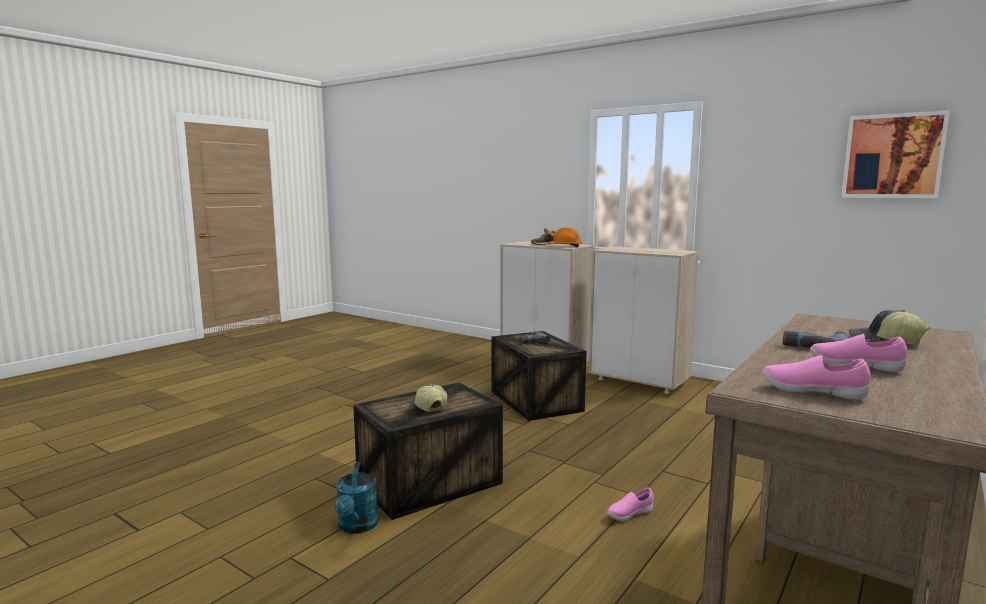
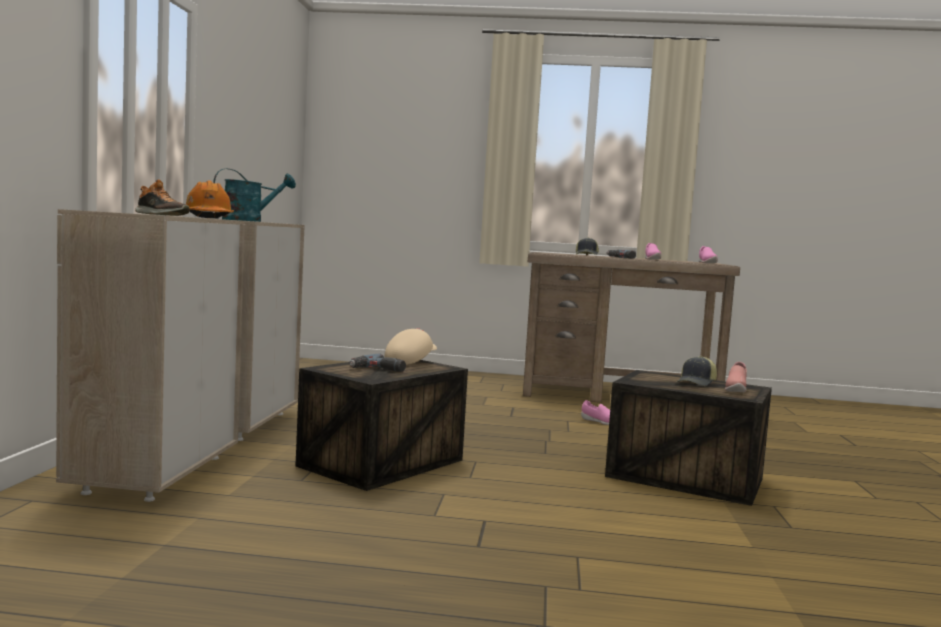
camera: 120 degrees left, 5 degrees down
turquoise watering can [335,461,379,534] -> turquoise watering can moved to [213,169,296,222]
picture [841,110,950,198] -> none
none -> beige cap [385,328,437,365]
none -> pink shoe [725,362,747,392]

